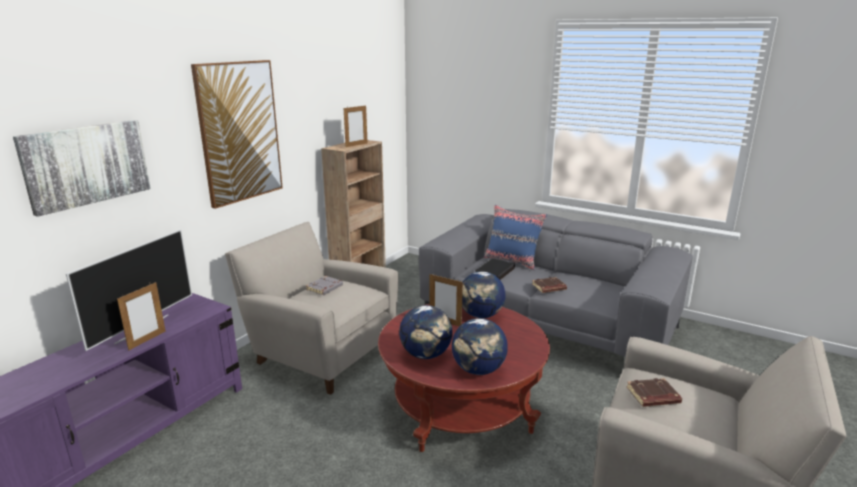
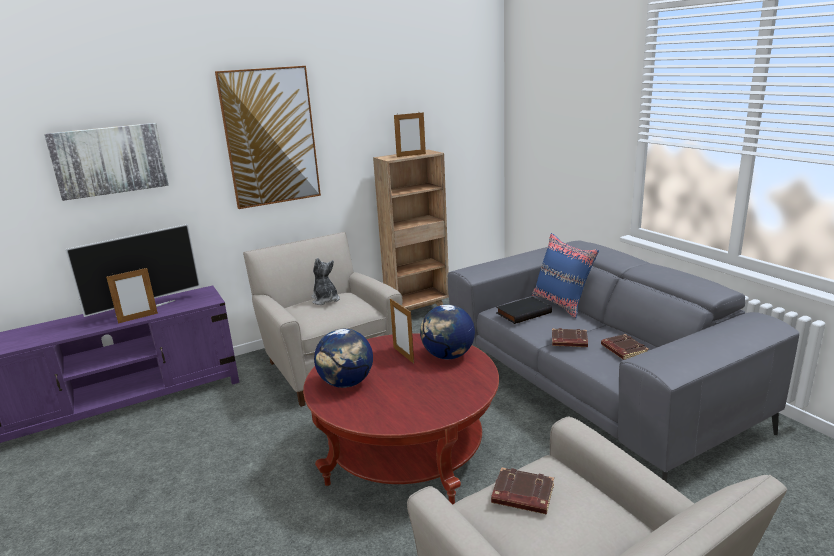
camera: 30 degrees right, 0 degrees up
grey book [306,276,343,295] -> plush toy [312,258,340,305]
globe [452,318,508,375] -> none
none -> brown book [601,334,649,360]

